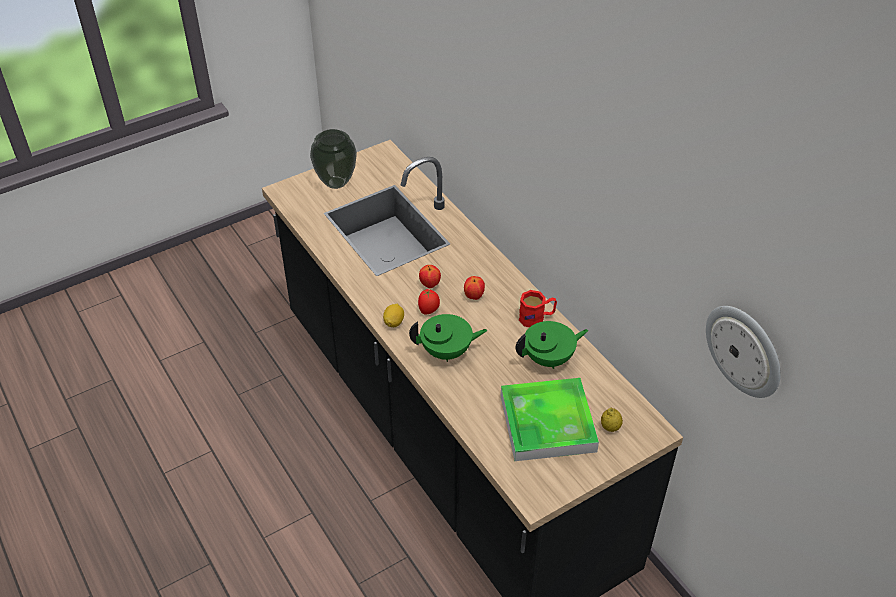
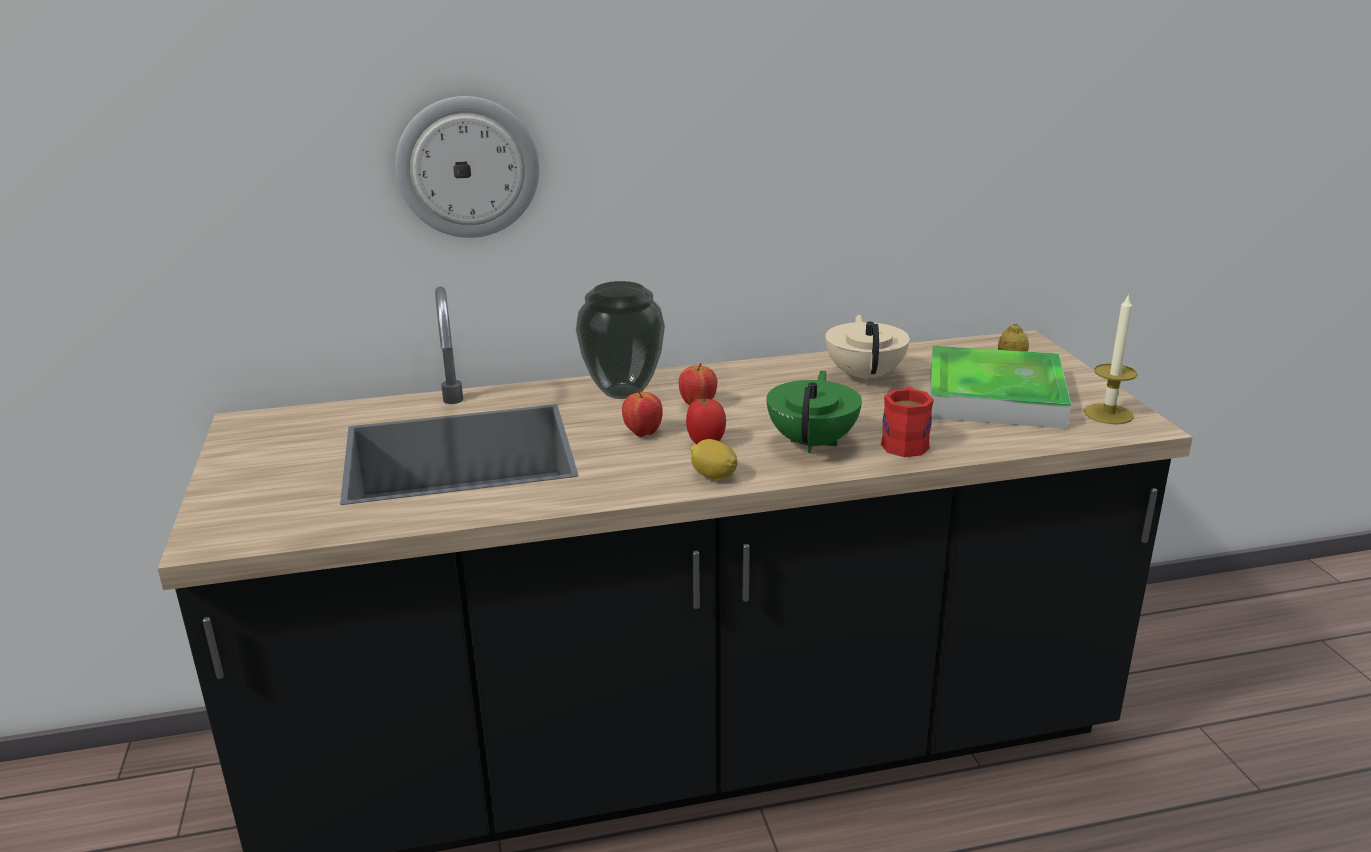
camera: 70 degrees left, 20 degrees down
vase [310,129,357,189] -> vase moved to [576,281,665,399]
green teapot [515,321,588,369] -> beige teapot [825,314,910,385]
red mug [519,290,557,327] -> red mug moved to [881,386,934,457]
wall clock [706,306,781,398] -> wall clock moved to [395,96,539,238]
none -> candle [1084,293,1137,424]

